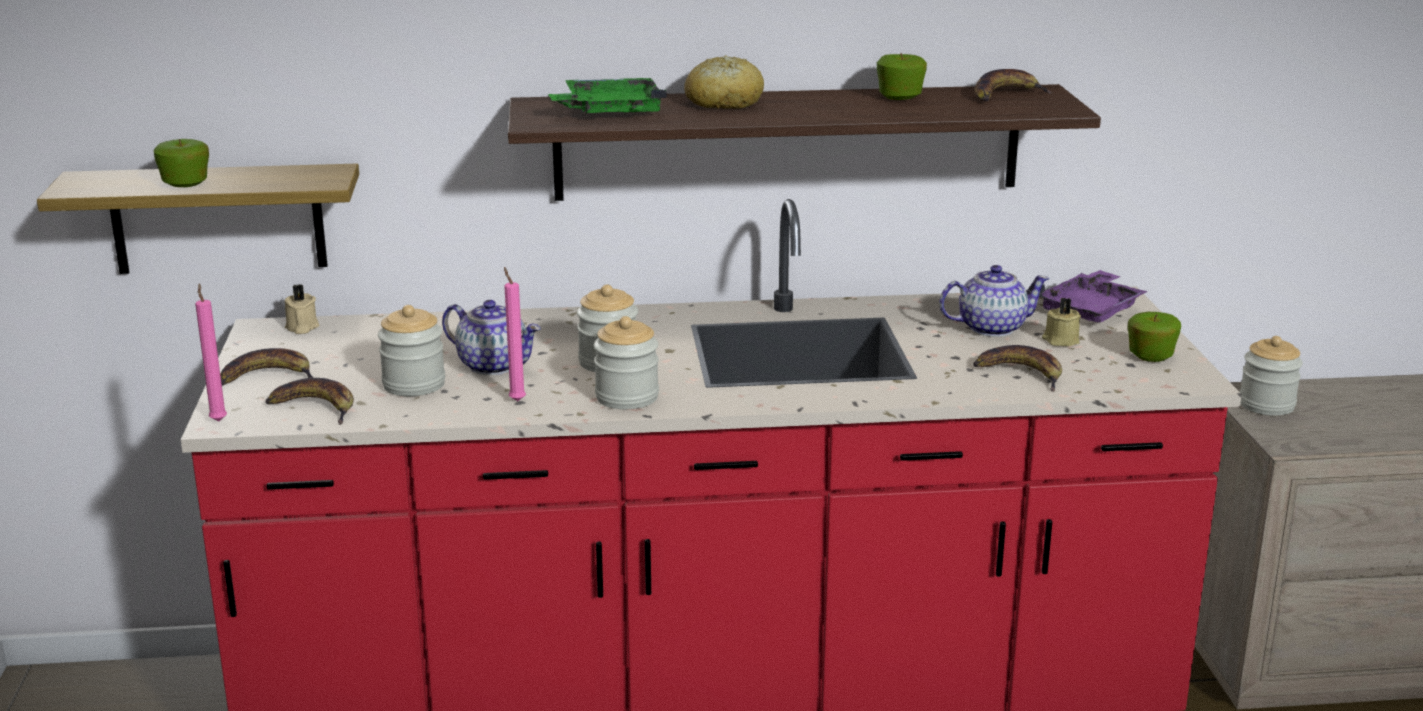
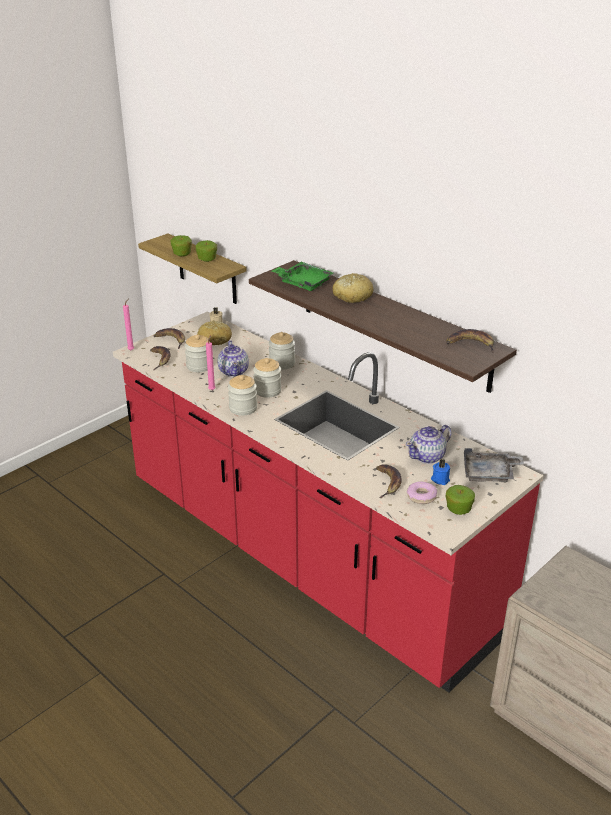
camera: 50 degrees right, 10 degrees up
apple [877,53,927,100] -> apple moved to [196,240,217,262]
teapot [939,265,1050,337] -> teapot turned 105 degrees clockwise [406,425,451,464]
purple tray [1039,270,1148,322] -> grey tray [464,448,524,483]
beige candle [1042,298,1081,346] -> blue candle [431,459,450,485]
jar [1240,336,1303,416] -> jar moved to [269,332,295,370]
none -> bread [197,320,232,345]
none -> donut [407,482,437,504]

